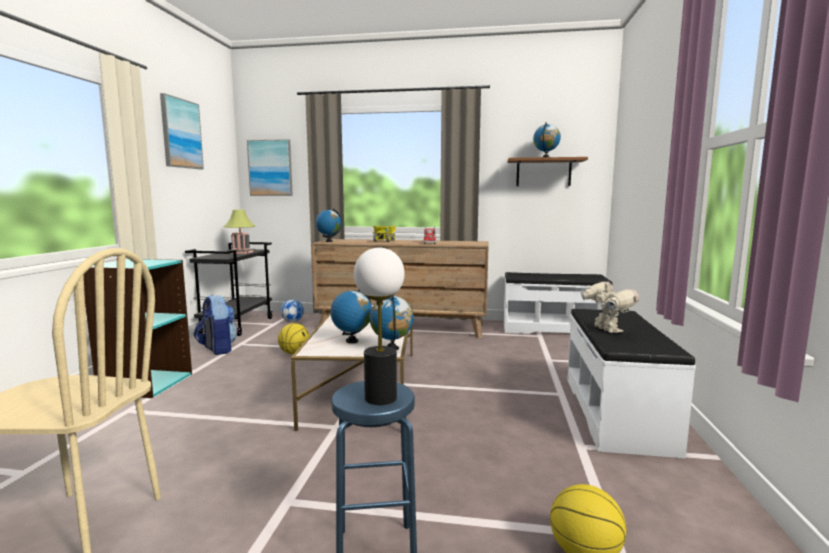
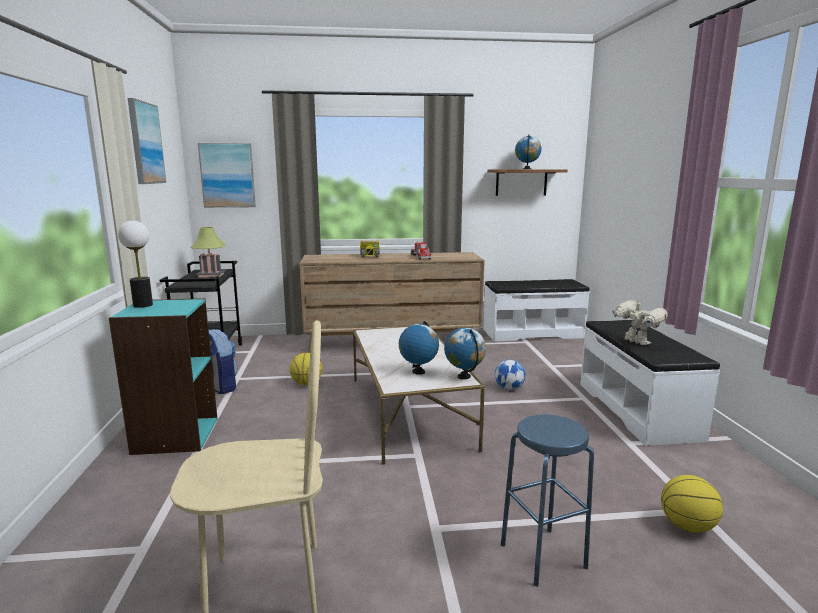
camera: 15 degrees left, 5 degrees up
football [281,300,304,322] -> football moved to [495,359,526,390]
globe [315,209,342,242] -> none
table lamp [354,248,405,405] -> table lamp moved to [118,220,153,308]

